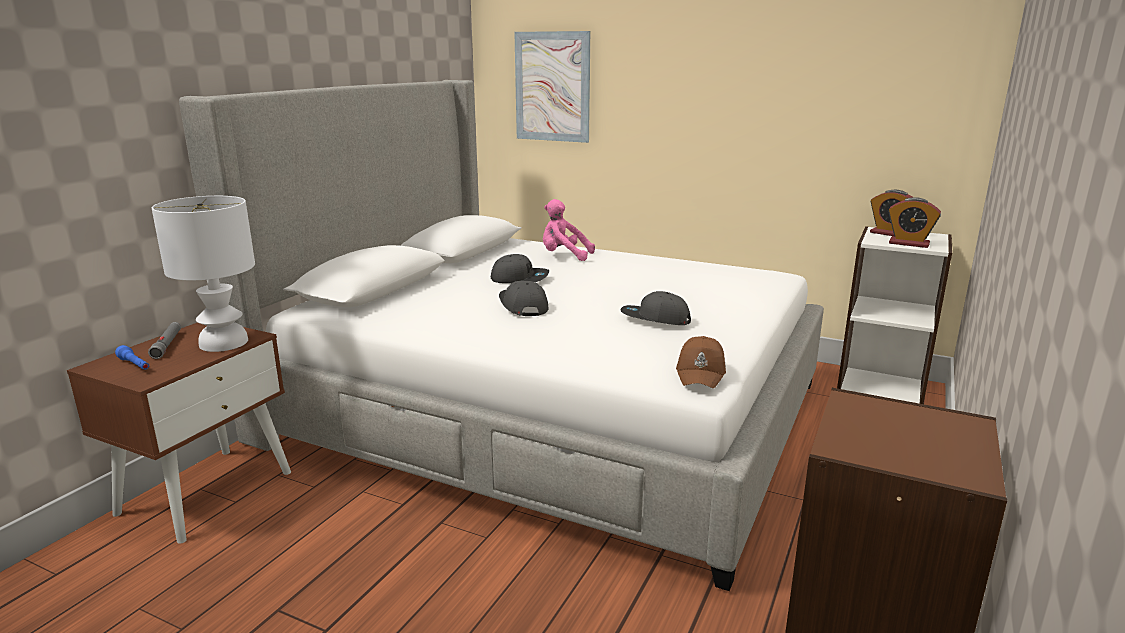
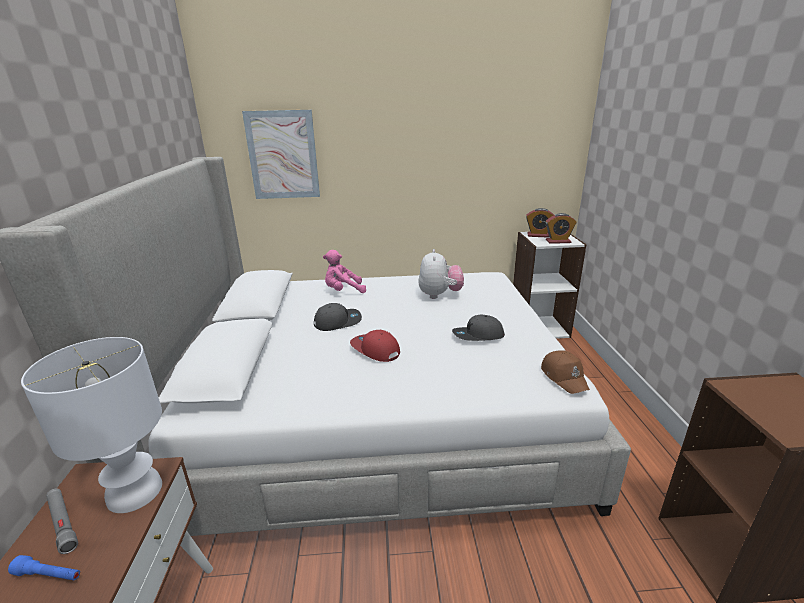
camera: 30 degrees left, 5 degrees up
grey cap [499,281,548,316] -> red cap [350,330,400,362]
none -> plush toy [418,249,464,299]

